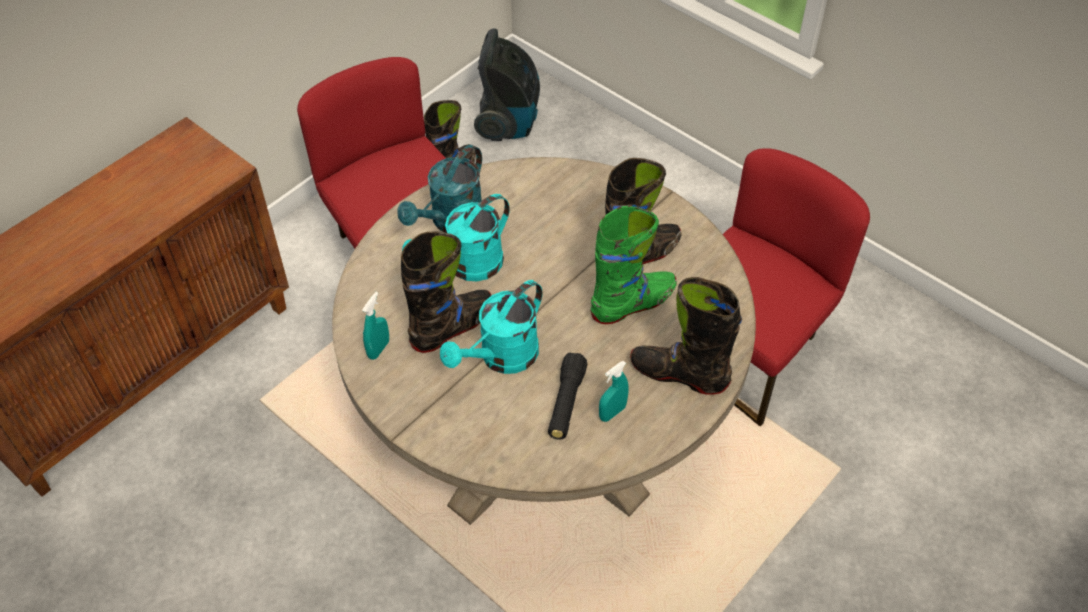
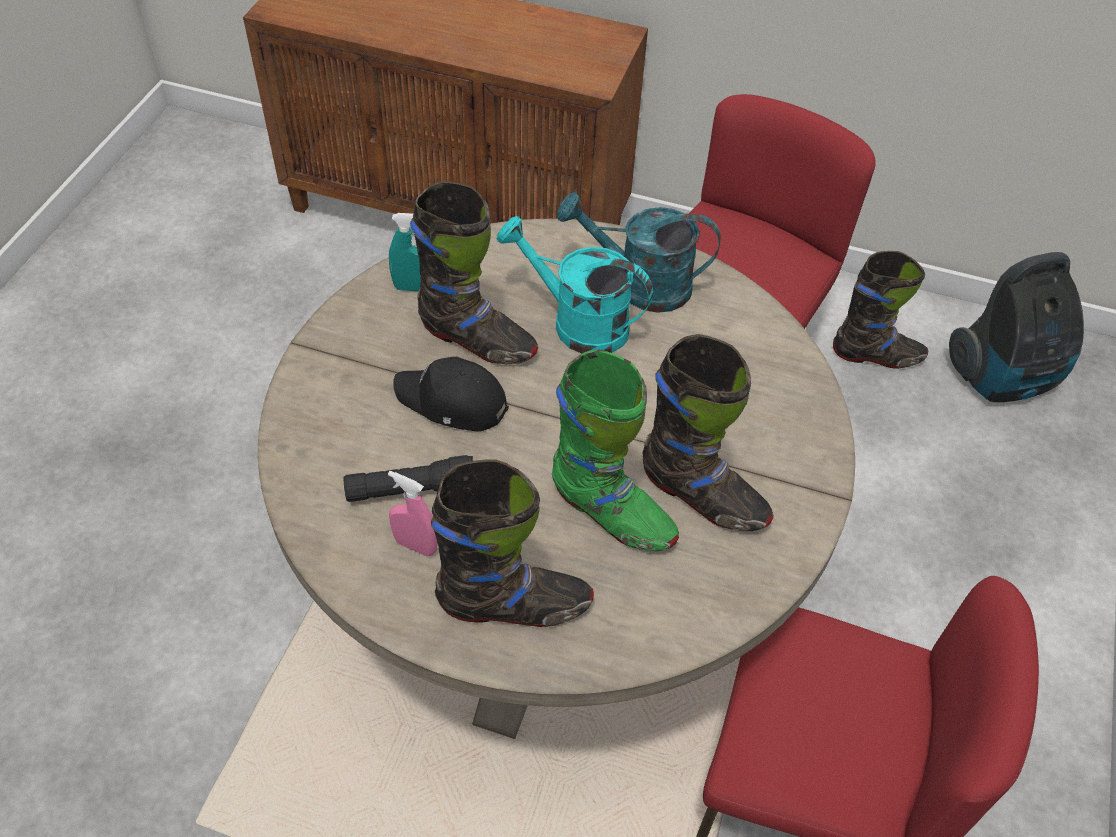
camera: 65 degrees right, 0 degrees up
turquoise watering can [440,280,542,374] -> black cap [393,357,509,431]
turquoise spray bottle [599,361,629,422] -> pink spray bottle [388,471,438,557]
black boot [630,277,742,395] -> black boot turned 90 degrees clockwise [431,459,594,627]

